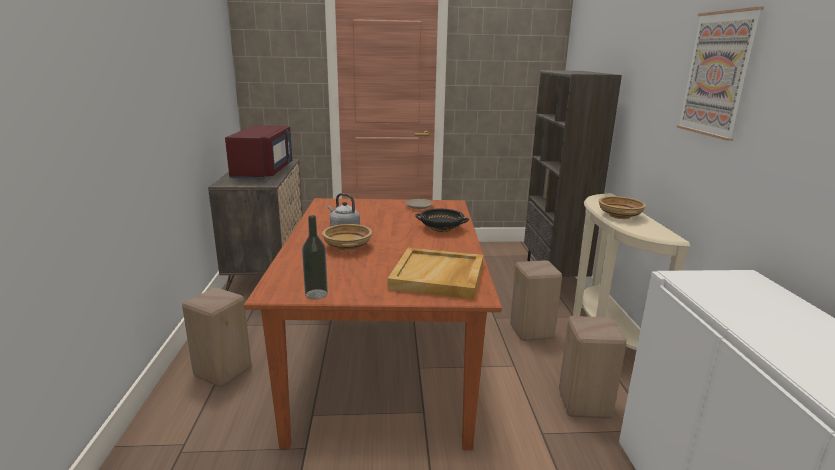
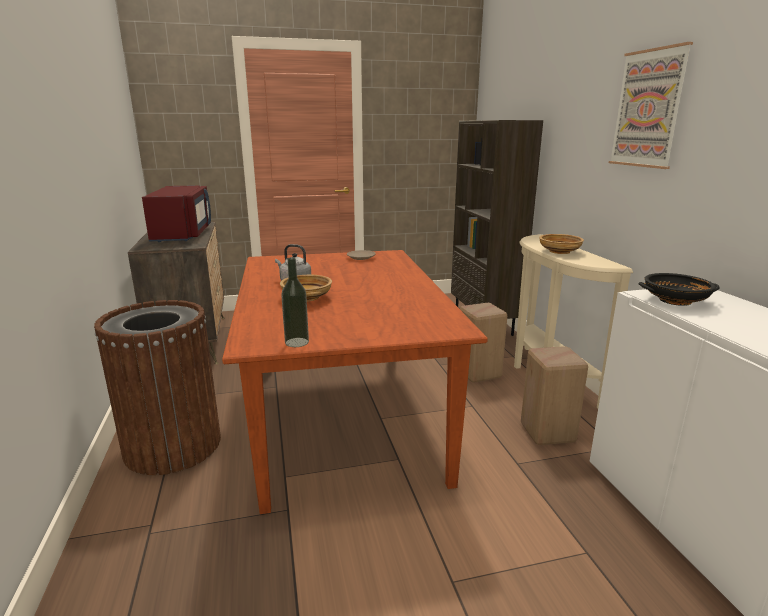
camera: 10 degrees left, 0 degrees up
beige stool [182,288,252,387] -> brown trash can [94,300,221,475]
beige tray [387,248,483,300] -> none
black bowl [415,209,469,232] -> black bowl moved to [639,273,720,306]

